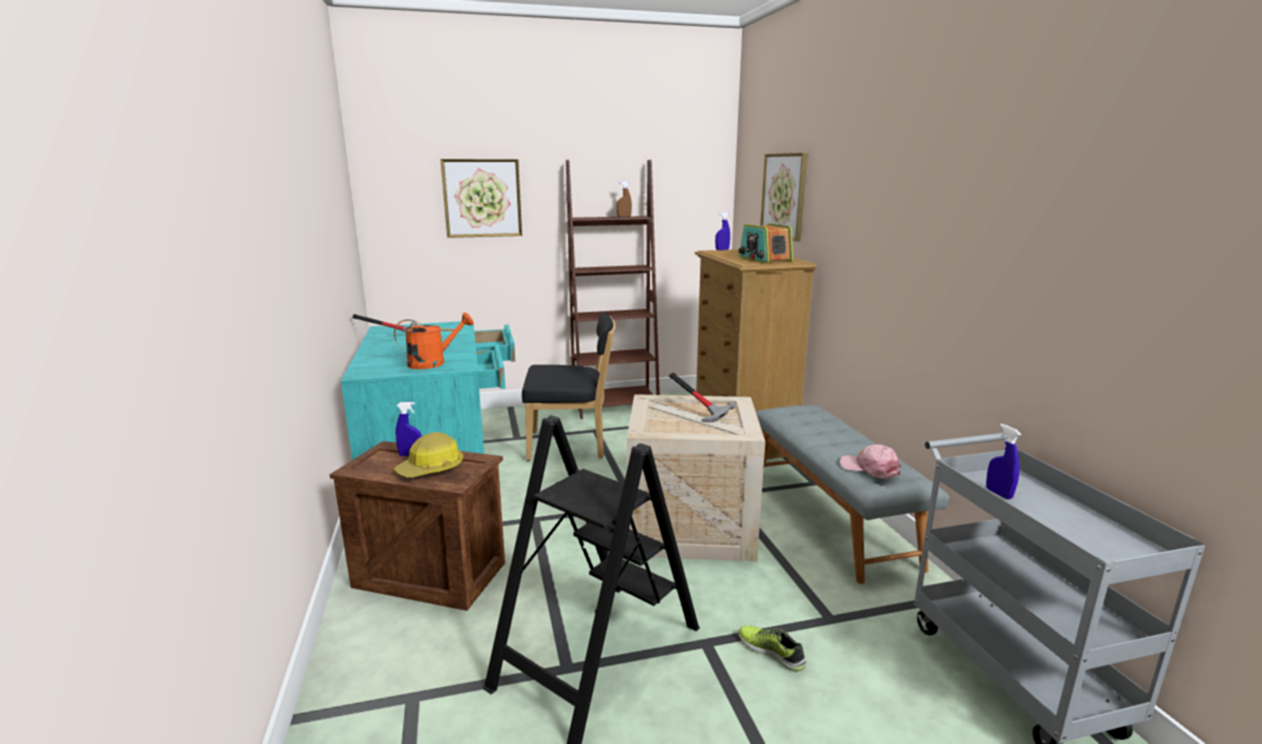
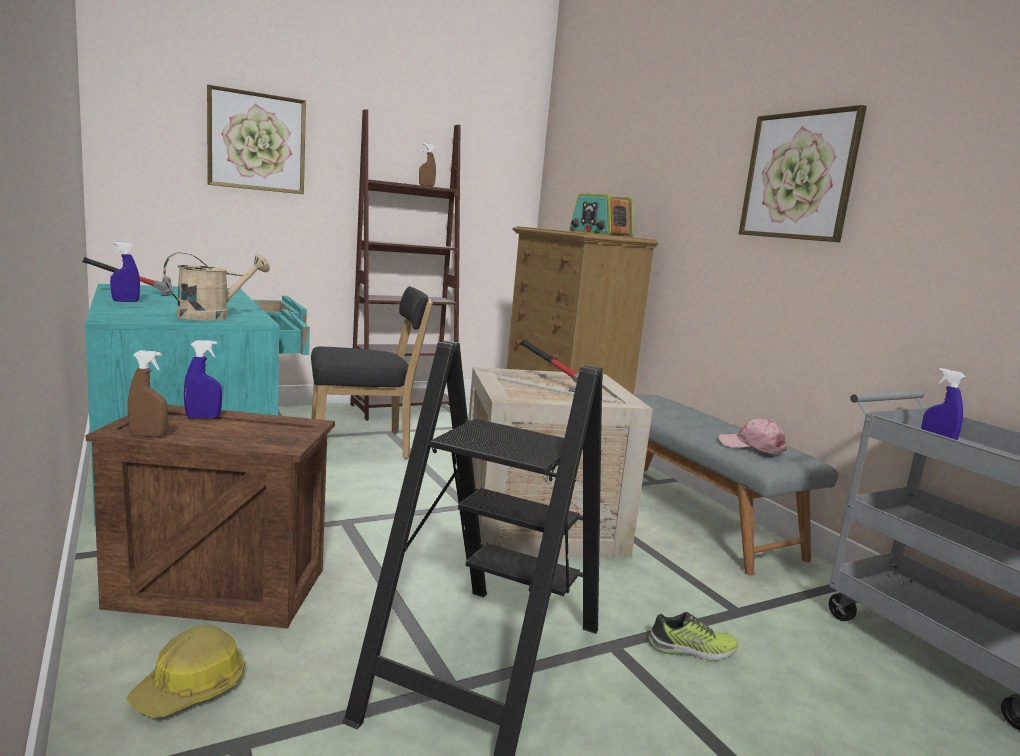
camera: 15 degrees left, 5 degrees down
orange watering can [394,313,474,369] -> beige watering can [163,253,270,320]
hard hat [394,432,463,478] -> hard hat moved to [126,625,245,718]
blue spray bottle [715,212,730,250] -> blue spray bottle moved to [110,242,140,302]
shoe [739,626,806,672] -> shoe turned 150 degrees clockwise [648,612,738,661]
picture [760,153,807,241] -> picture moved to [739,105,867,242]
none -> brown spray bottle [128,350,168,437]

